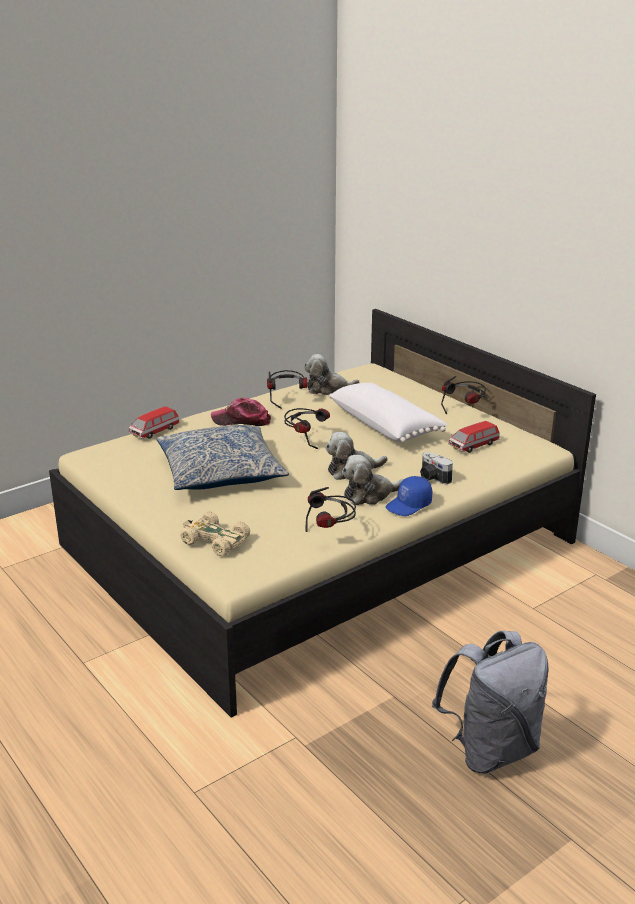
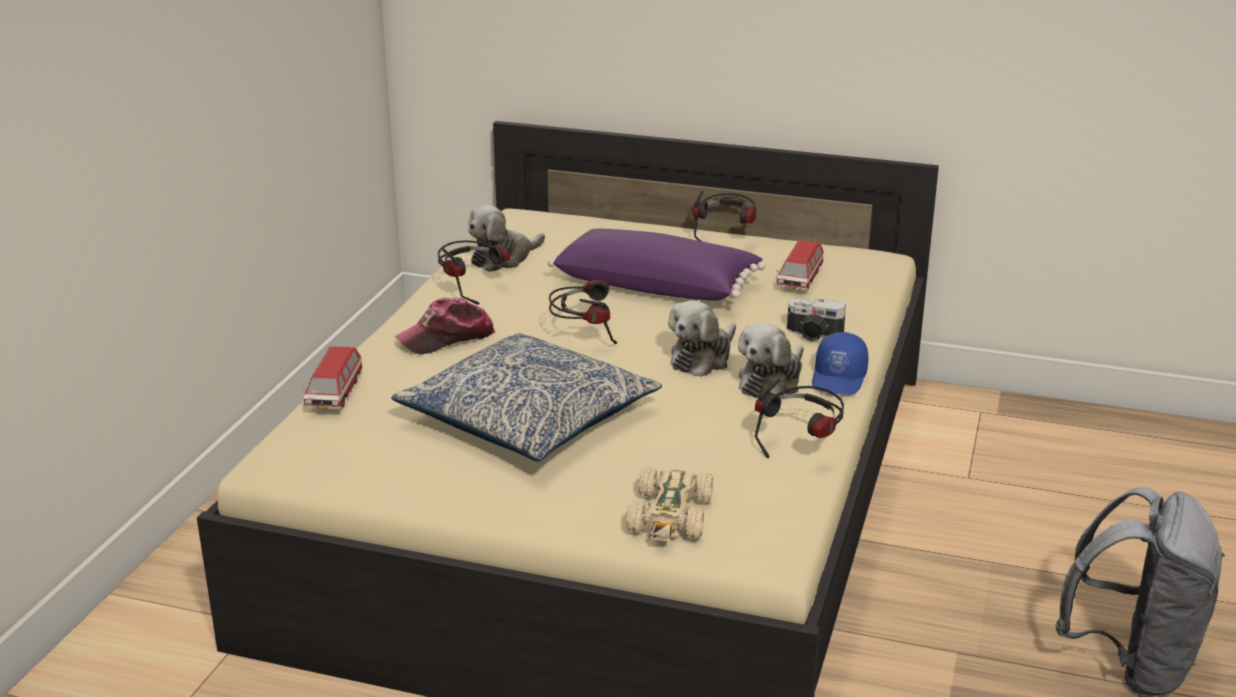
camera: 35 degrees left, 0 degrees up
beige toy car [180,512,250,556] -> beige toy car turned 75 degrees counterclockwise [626,466,713,541]
white pillow [329,383,447,443] -> purple pillow [548,229,765,301]

